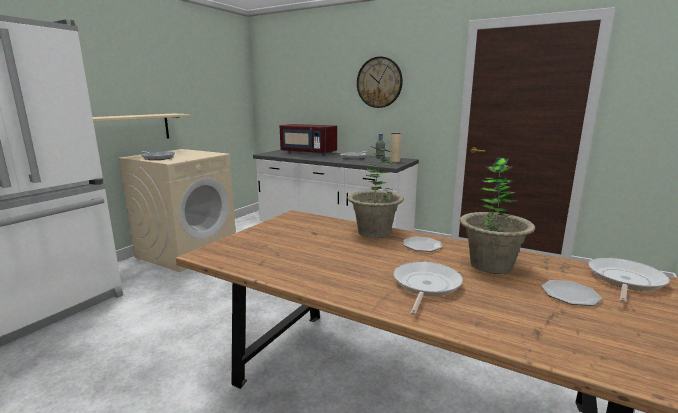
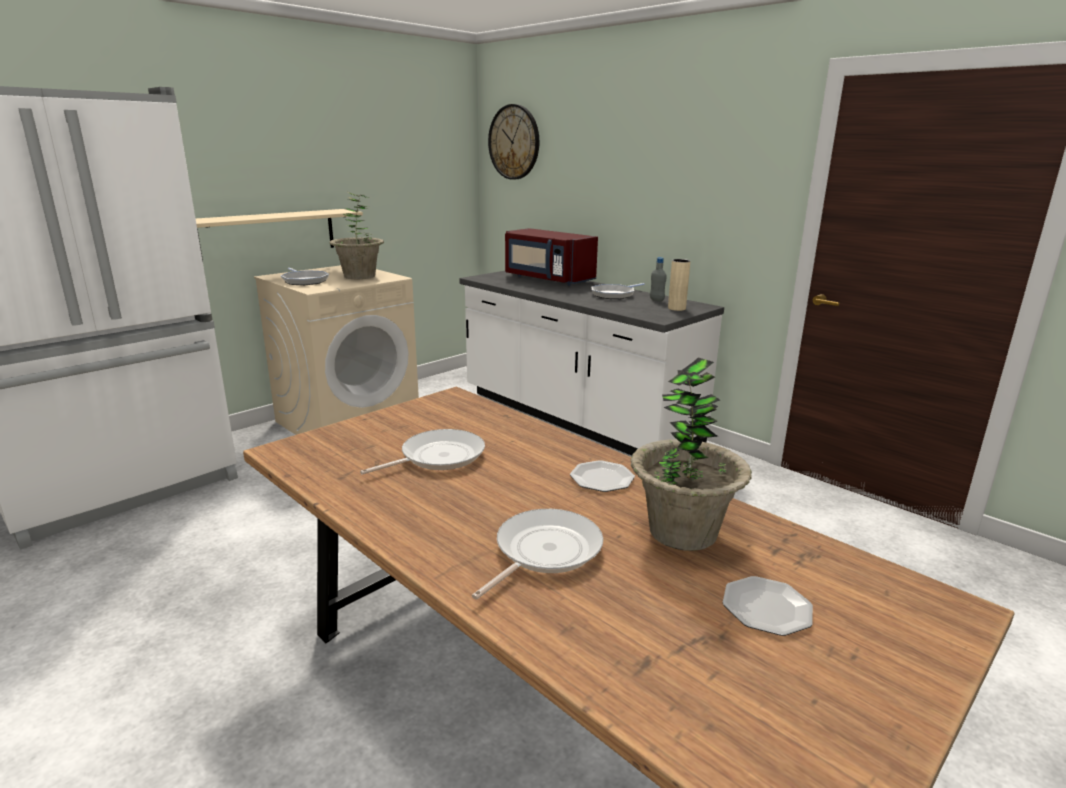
camera: 15 degrees right, 5 degrees up
potted plant [347,146,404,238] -> potted plant moved to [329,192,384,279]
wall clock [357,56,403,108] -> wall clock moved to [488,104,539,180]
frying pan [589,257,670,303] -> frying pan moved to [360,429,485,475]

